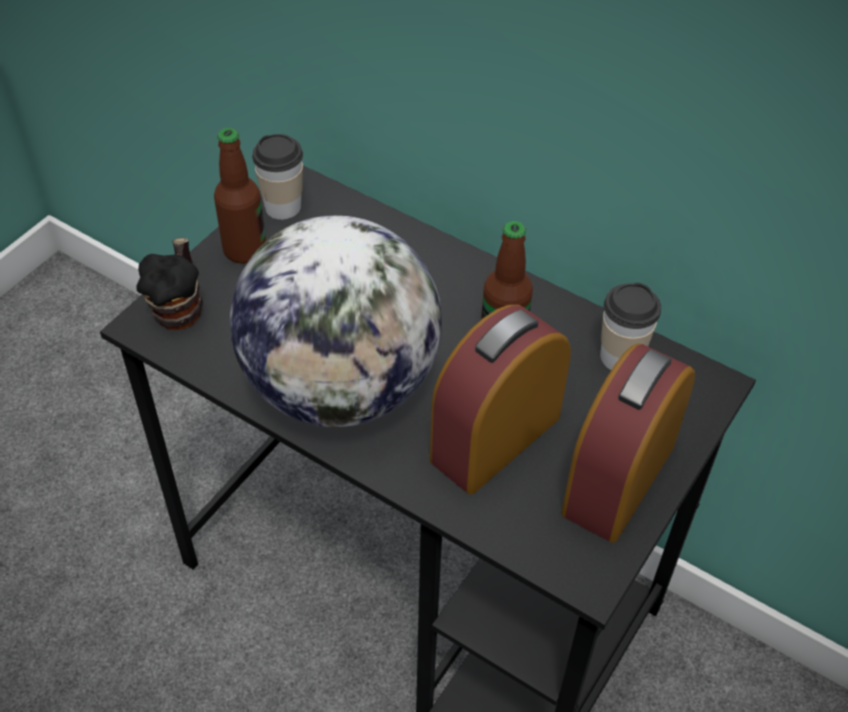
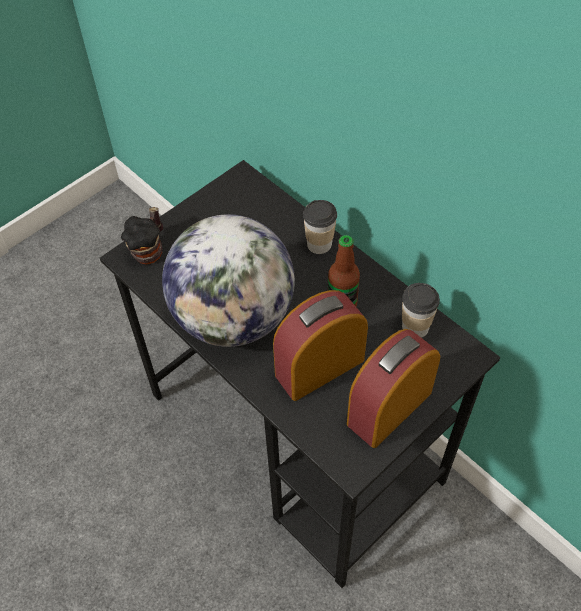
camera: 15 degrees right, 5 degrees up
bottle [214,128,266,264] -> none
cup [252,134,303,220] -> cup moved to [303,200,337,254]

